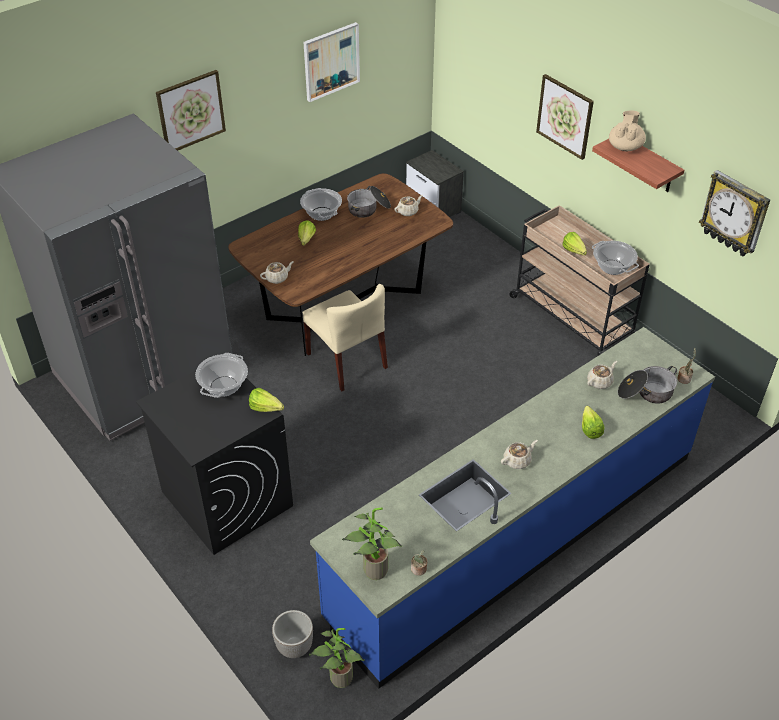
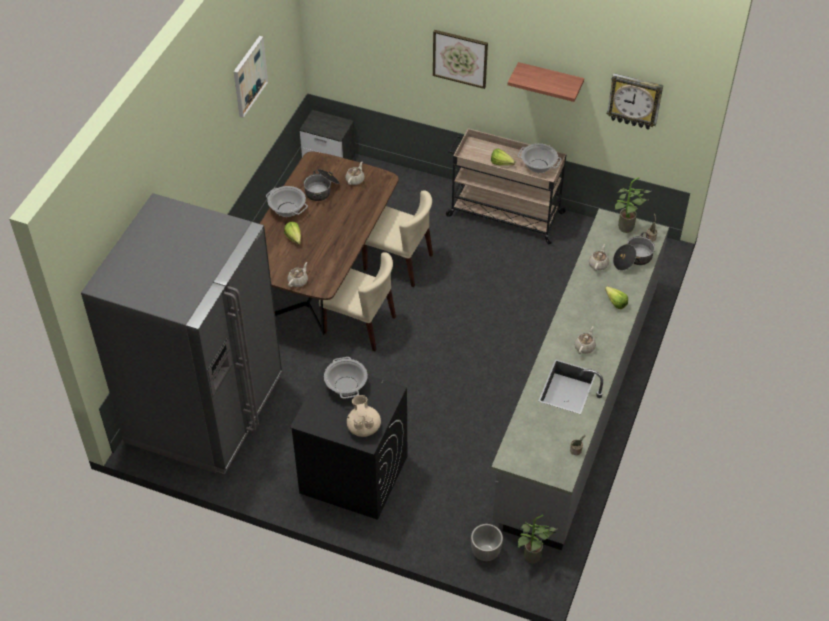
camera: 30 degrees left, 5 degrees up
picture [156,70,226,151] -> none
lettuce [249,388,284,412] -> none
blue counter [310,327,715,689] -> grey counter [491,209,669,550]
potted plant [342,508,402,580] -> potted plant moved to [615,177,651,233]
beige teapot [609,111,646,151] -> beige teapot moved to [347,395,381,437]
none -> beige chair [362,190,433,287]

